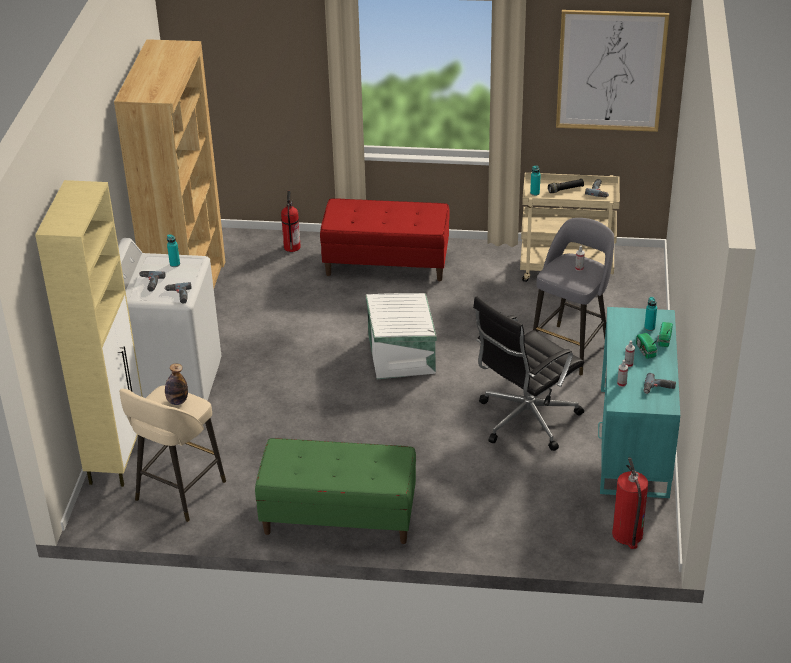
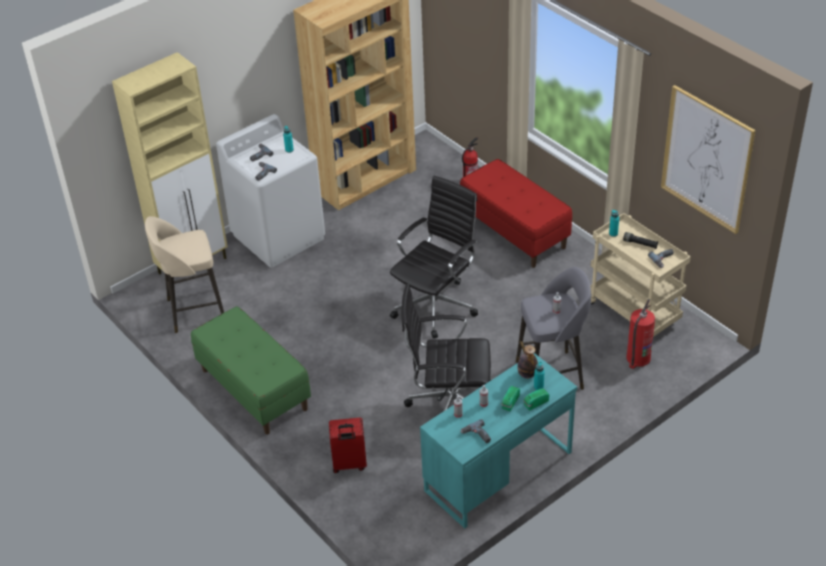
camera: 45 degrees right, 5 degrees up
bottle [165,364,188,405] -> bottle moved to [517,345,538,379]
white storage box [366,293,437,379] -> black office chair [390,176,478,339]
fire extinguisher [612,457,648,549] -> fire extinguisher moved to [626,299,655,369]
none -> red suitcase [329,418,367,473]

